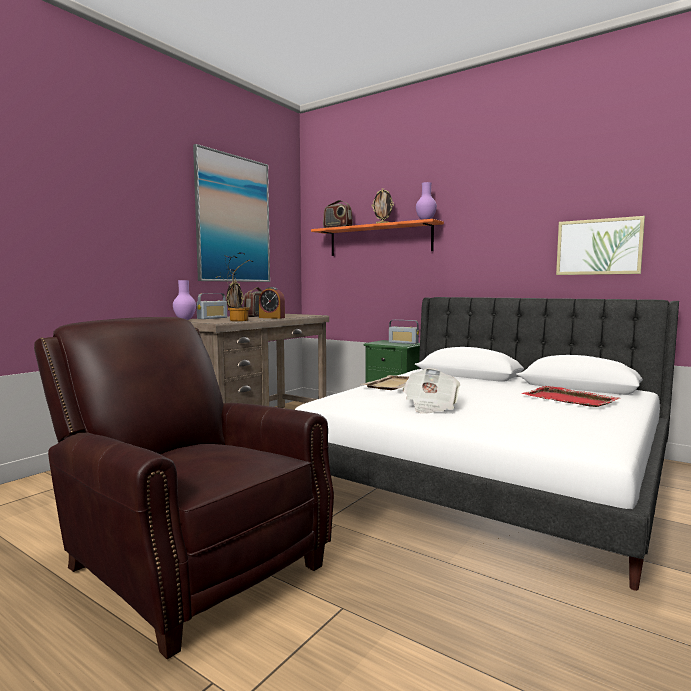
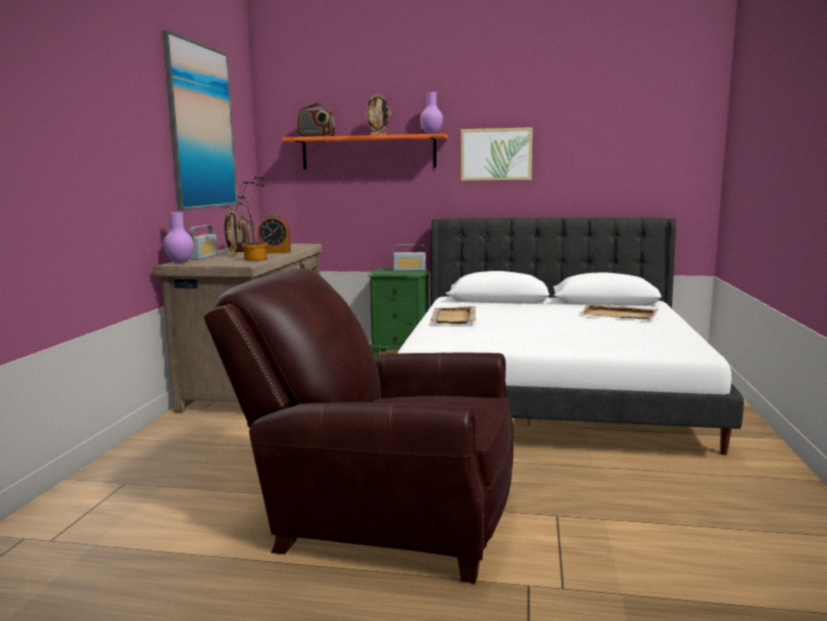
camera: 25 degrees left, 5 degrees up
newspaper [403,368,460,414] -> none
red tray [521,386,620,407] -> beige tray [579,304,658,319]
picture [556,216,645,275] -> picture moved to [461,127,533,181]

